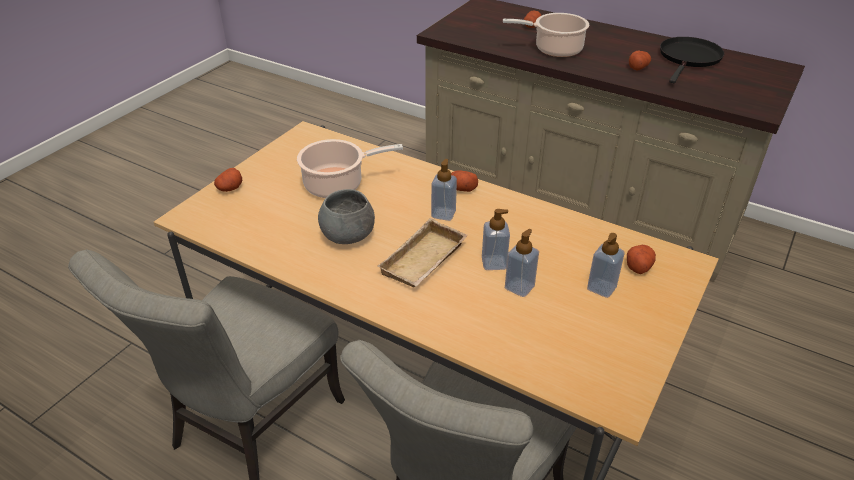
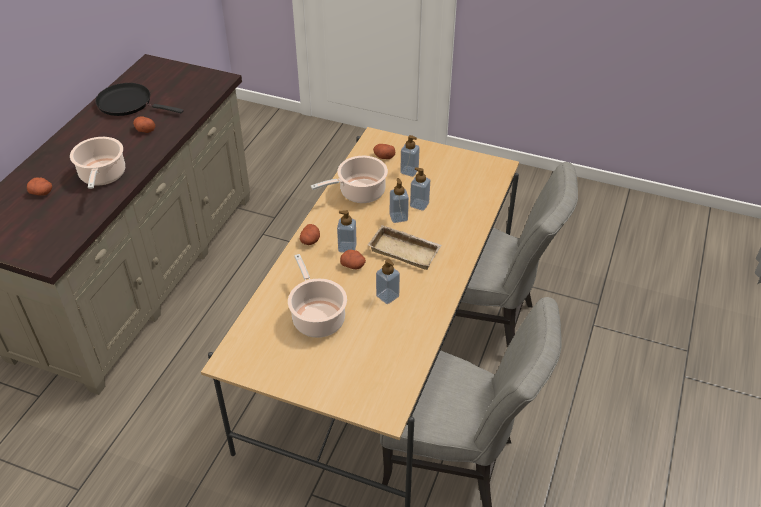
camera: 100 degrees left, 5 degrees up
potato [214,168,242,192] -> potato moved to [340,250,366,270]
grey bowl [318,189,375,244] -> soap dispenser [376,259,400,304]
none -> cooking pot [311,156,388,203]

